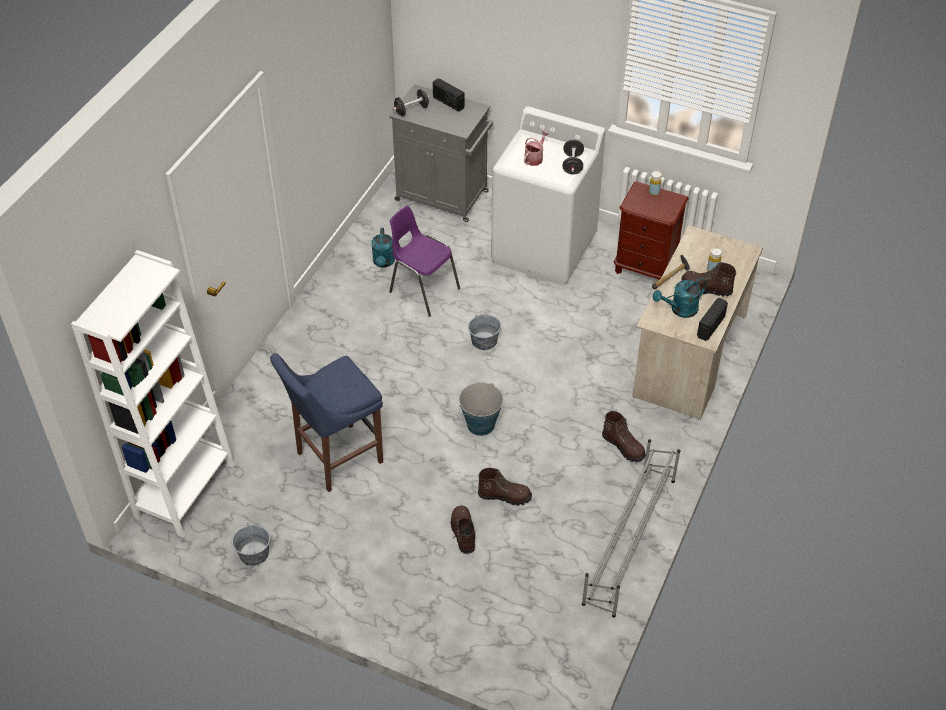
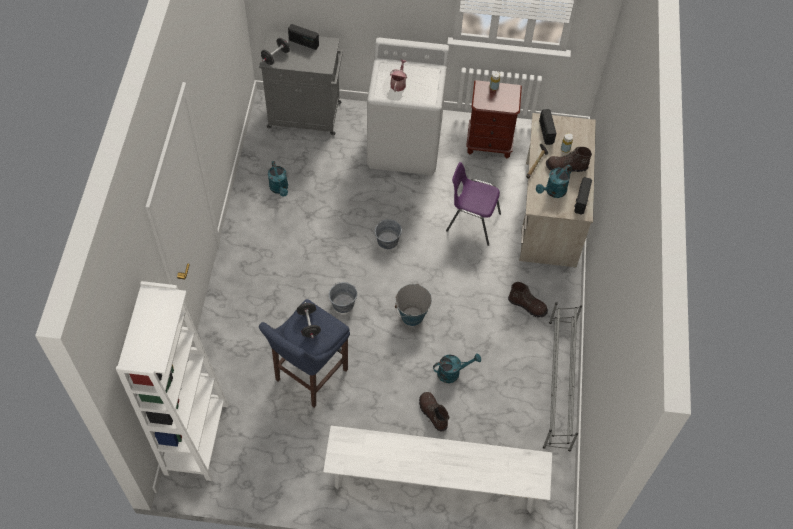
camera: 20 degrees left, 10 degrees up
grey bucket [232,522,270,566] -> grey bucket moved to [329,282,357,313]
purple chair [389,206,460,317] -> purple chair moved to [446,162,501,246]
brown boot [478,468,532,506] -> turquoise watering can [433,353,481,383]
black dumbbell [563,140,584,174] -> black dumbbell moved to [297,302,321,338]
none -> white bench [323,426,552,513]
none -> radio [539,109,556,145]

